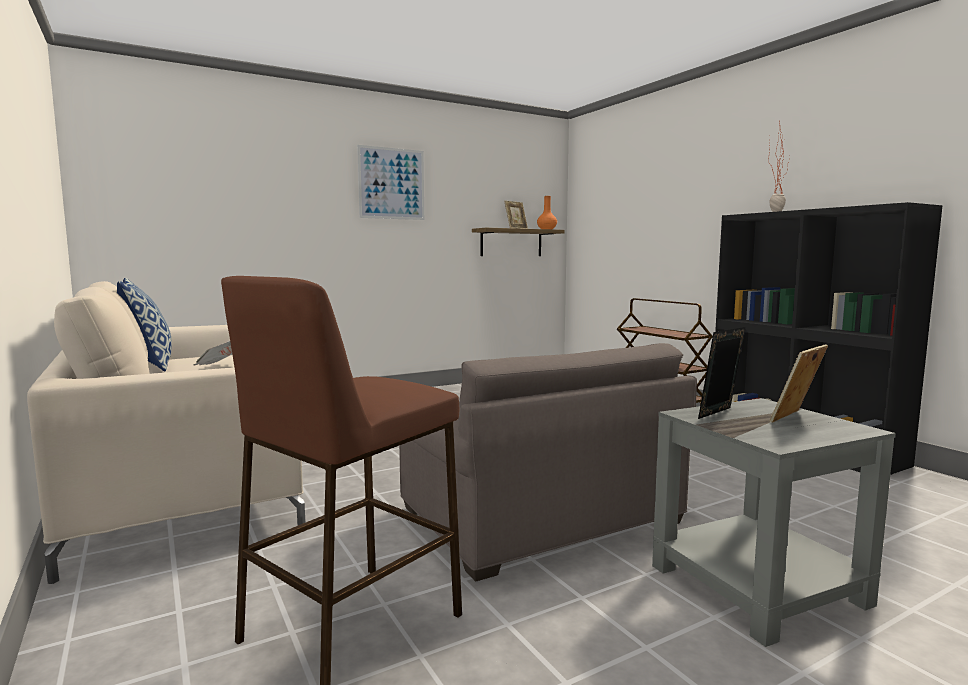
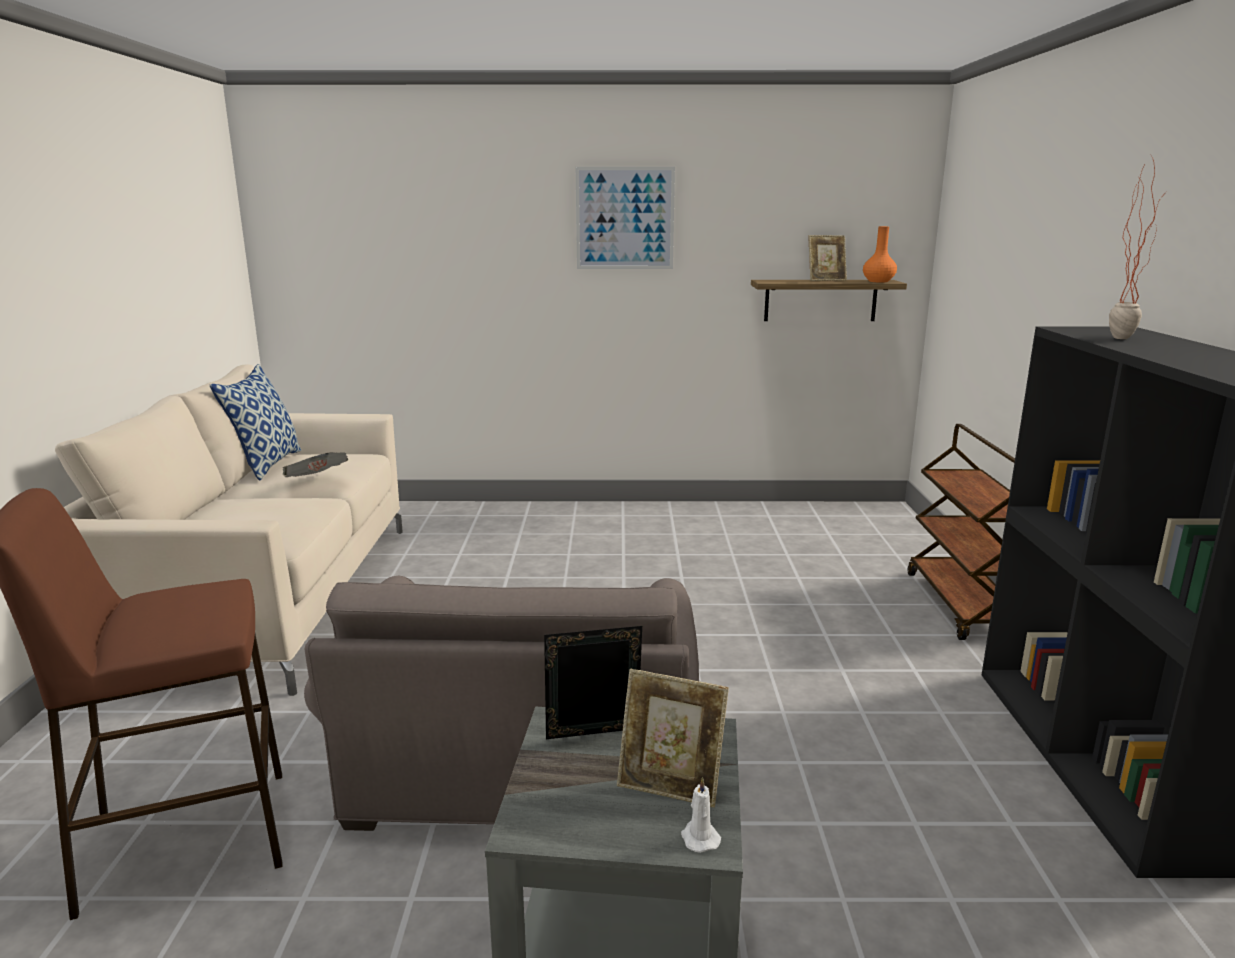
camera: 30 degrees right, 10 degrees up
picture frame [770,344,828,423] -> picture frame turned 150 degrees counterclockwise [617,669,729,808]
none -> white candle [681,777,721,853]

